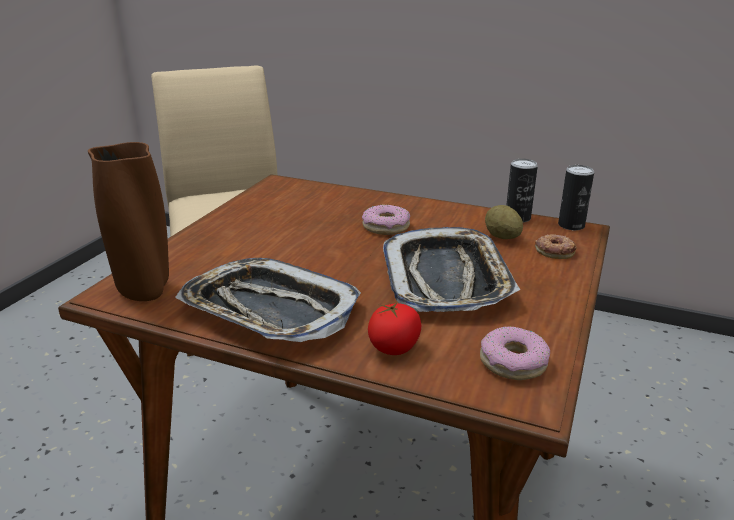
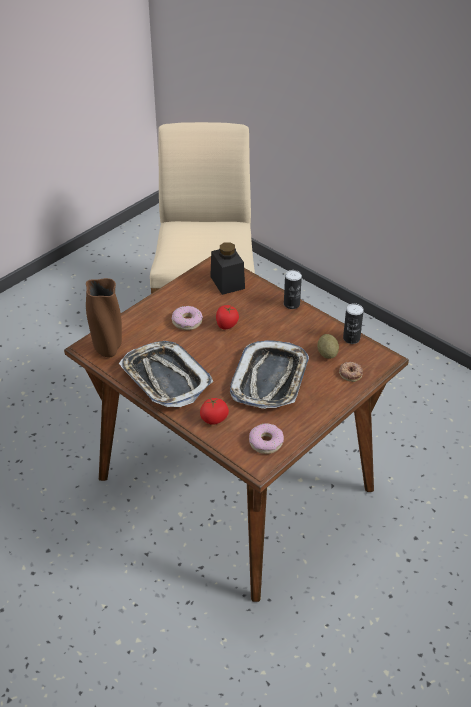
camera: 20 degrees right, 15 degrees up
donut [362,205,410,235] -> donut moved to [172,306,203,330]
can [558,165,594,230] -> can moved to [284,270,302,309]
none -> black jar [210,242,245,295]
none -> tomato [216,305,239,329]

